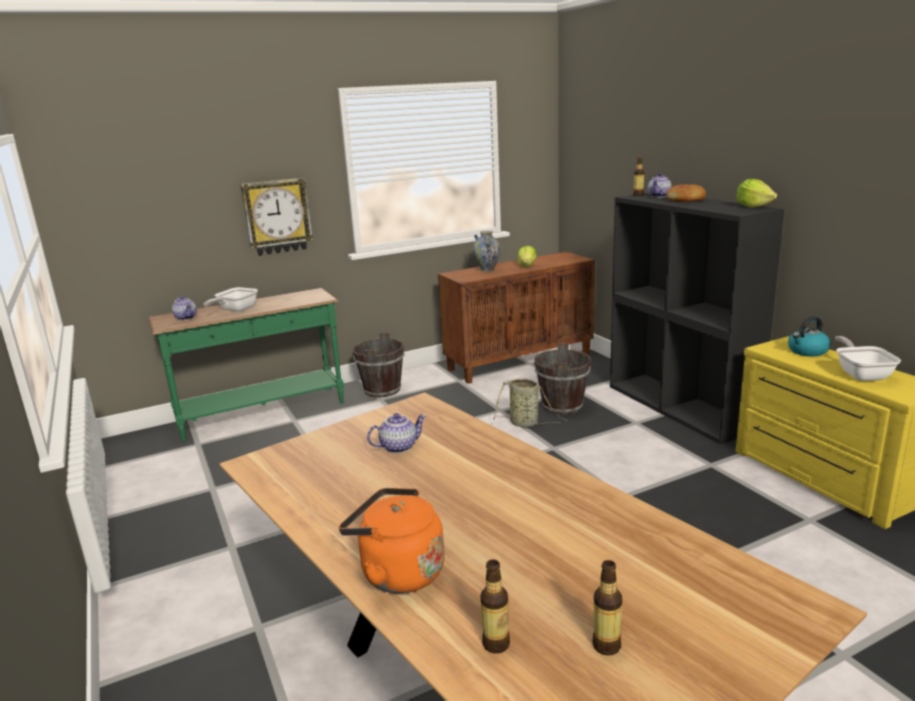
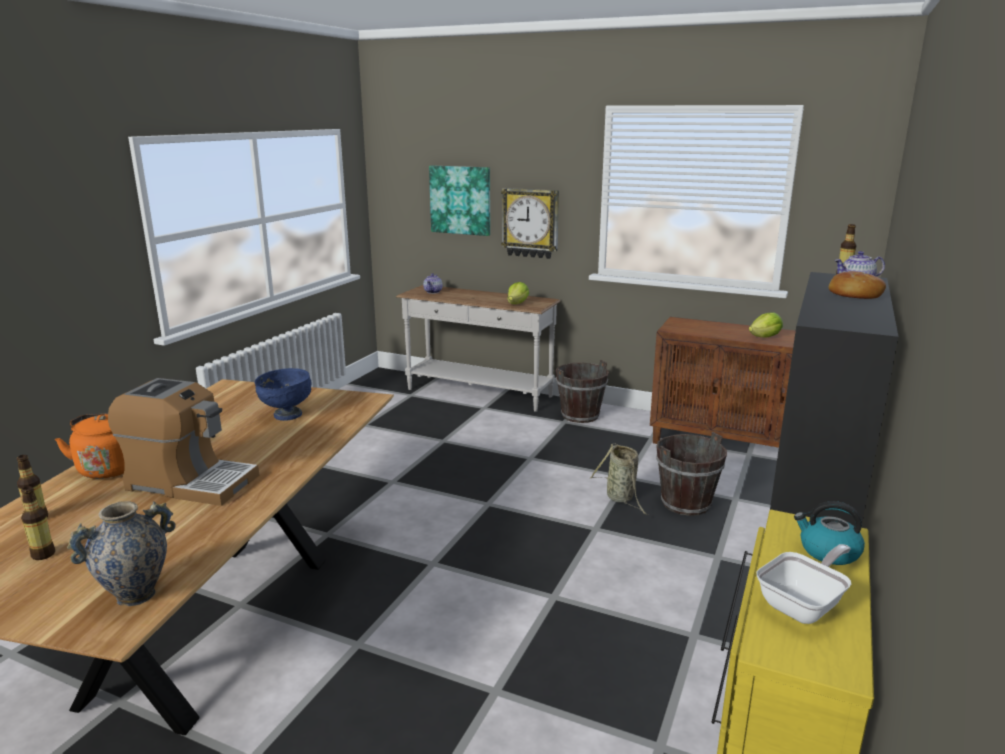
camera: 50 degrees right, 0 degrees up
green console table [148,288,344,442] -> white console table [396,285,561,412]
frying pan [204,287,258,312] -> none
teapot [367,413,426,453] -> blue bowl [255,368,312,421]
vase [472,231,501,272] -> vase moved to [67,501,176,606]
lettuce [736,179,777,208] -> lettuce moved to [507,282,529,304]
none -> coffee machine [108,378,259,506]
none -> picture [429,166,490,236]

